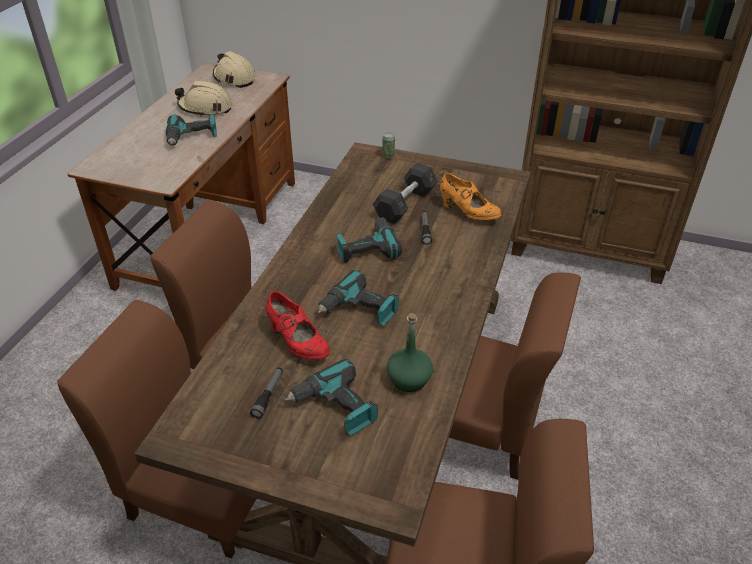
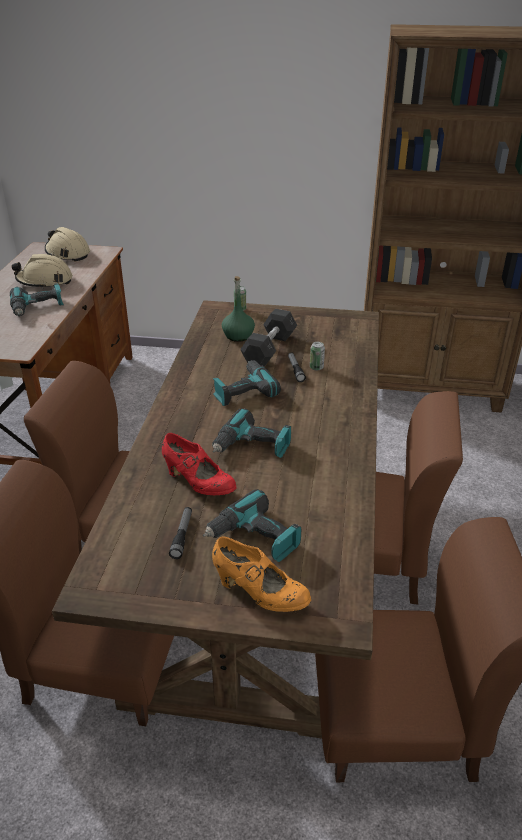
camera: 10 degrees left, 5 degrees down
green bottle [387,313,433,392] -> green bottle moved to [222,276,255,342]
orange shoe [440,173,501,220] -> orange shoe moved to [212,537,311,612]
none -> can [310,342,325,371]

